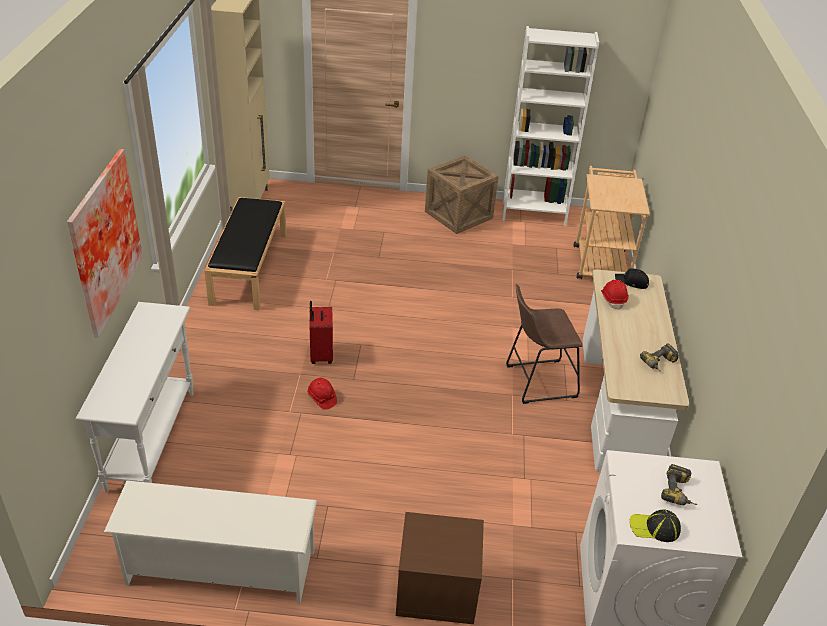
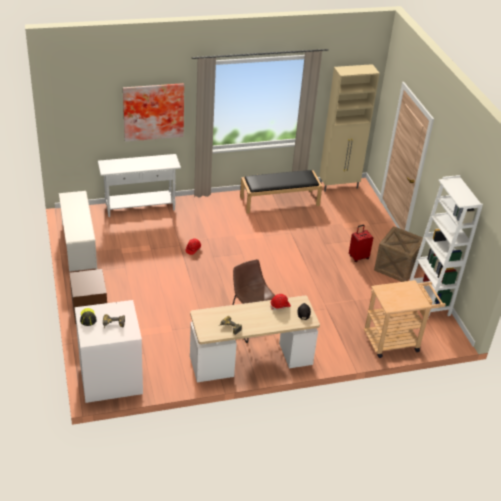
camera: 70 degrees right, 0 degrees up
red suitcase [309,301,333,364] -> red suitcase moved to [349,225,373,262]

